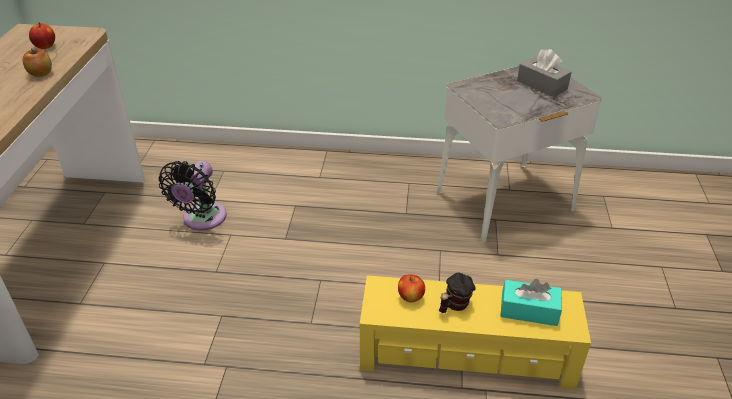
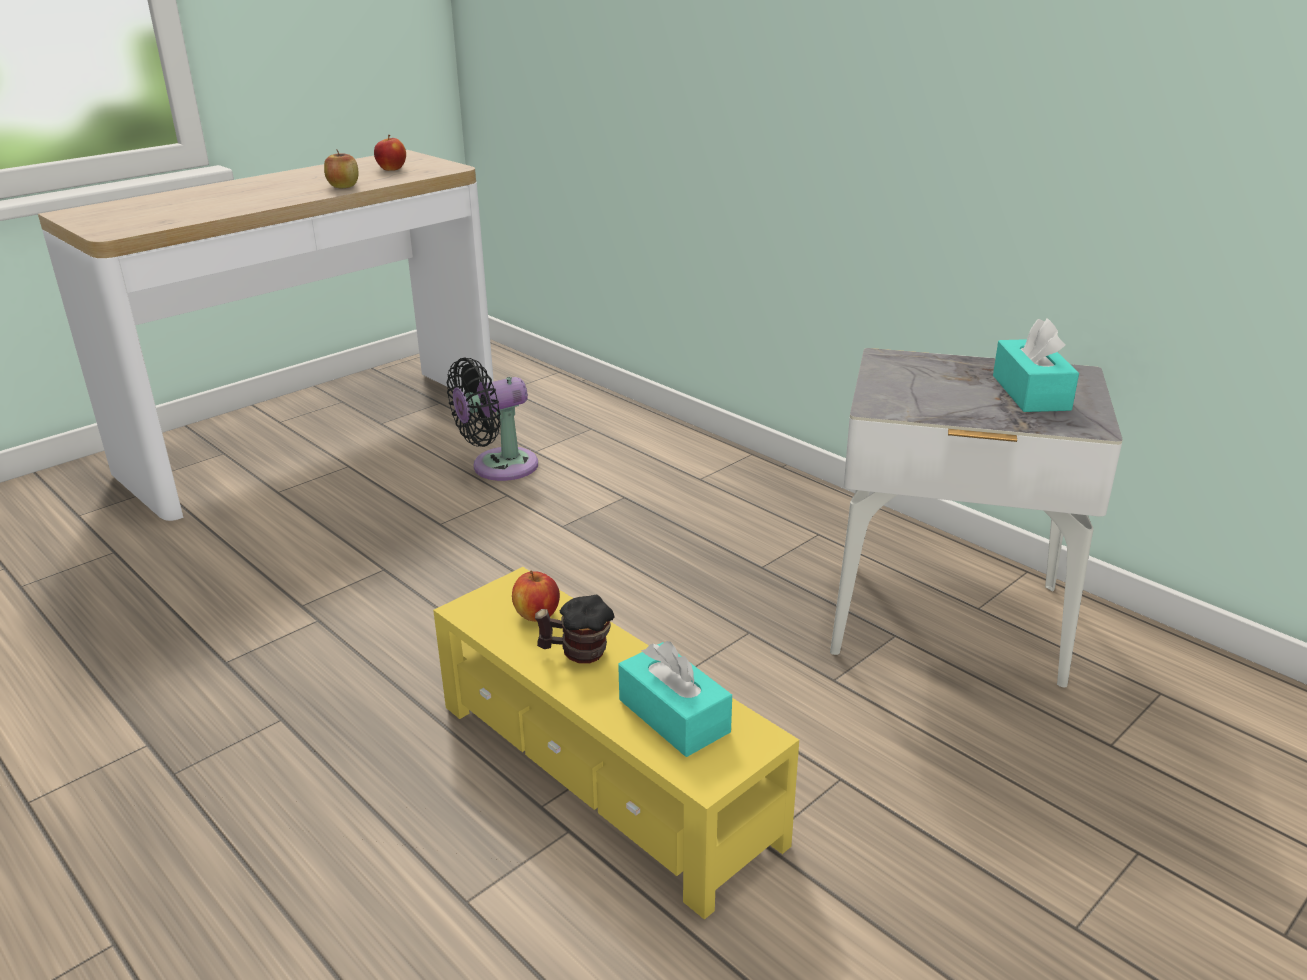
camera: 40 degrees right, 10 degrees down
grey tissue box [517,49,572,97] -> turquoise tissue box [993,318,1079,412]

